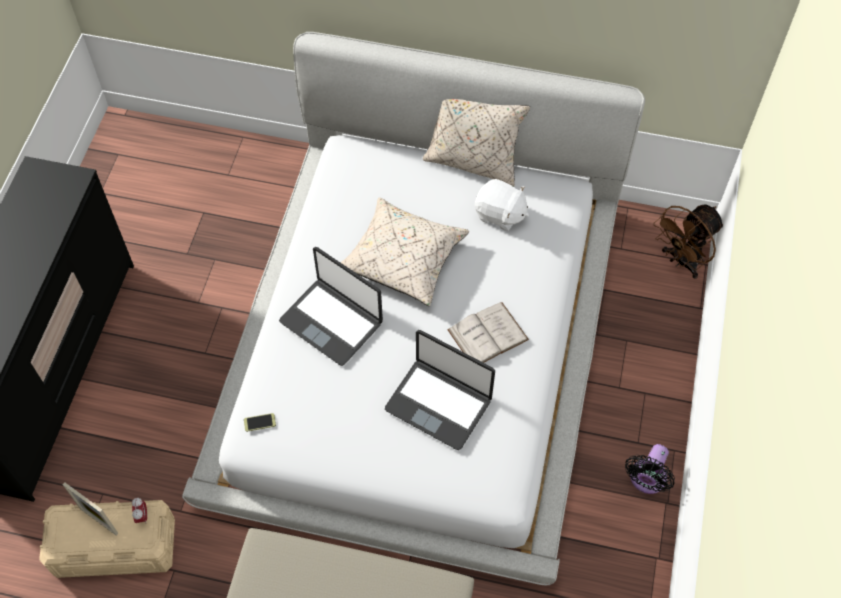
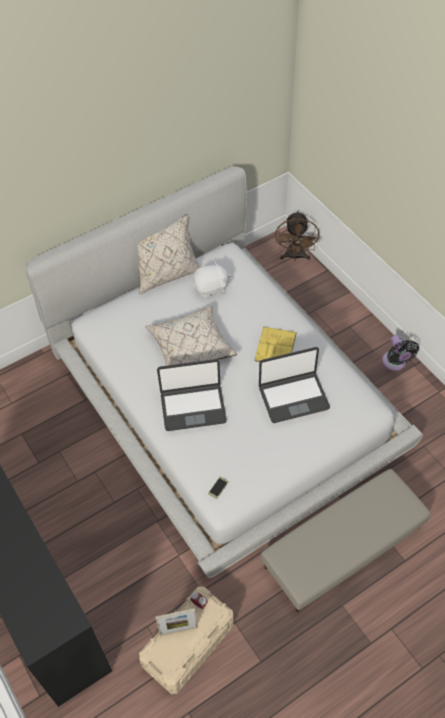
camera: 45 degrees left, 5 degrees down
white book [447,302,529,363] -> yellow book [254,327,297,362]

